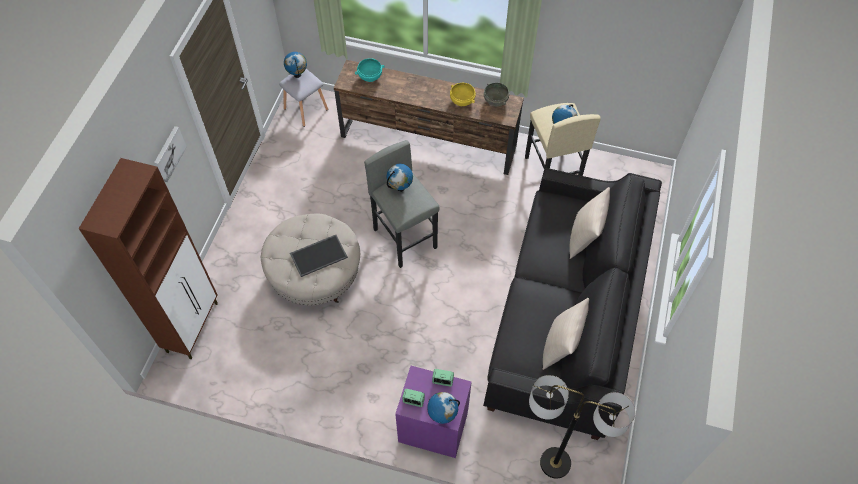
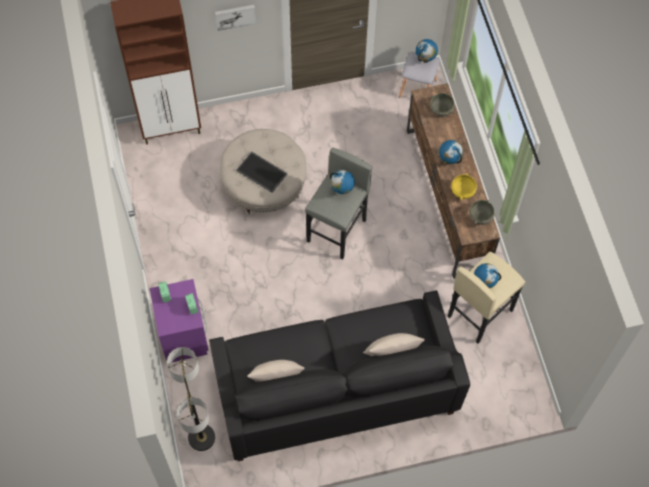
camera: 60 degrees right, 5 degrees up
turquoise bowl [355,58,385,82] -> grey bowl [430,93,455,117]
globe [427,392,460,424] -> globe moved to [439,140,463,164]

